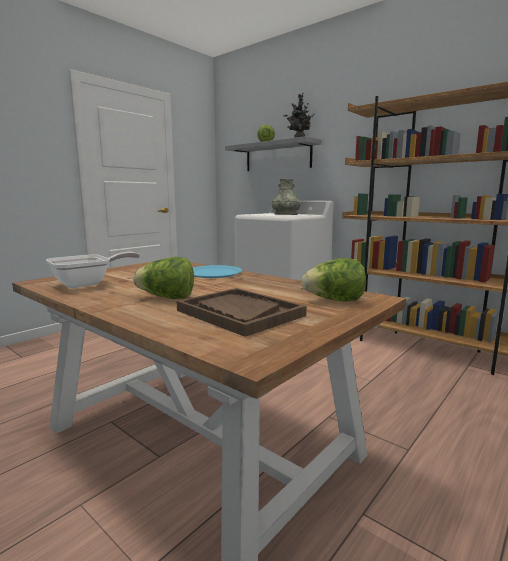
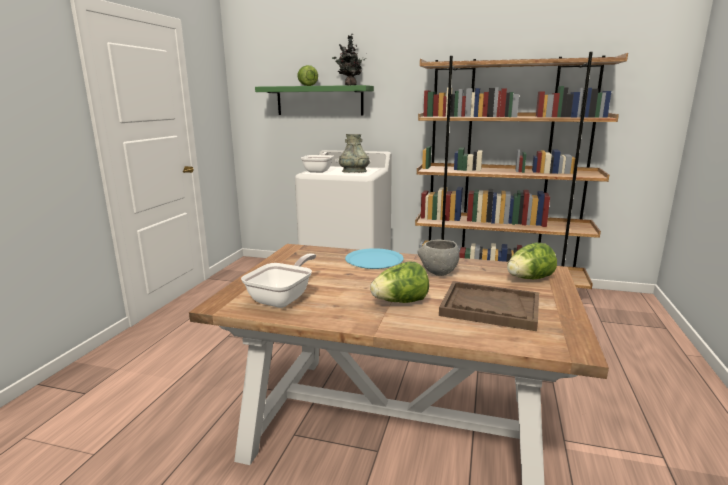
camera: 25 degrees left, 5 degrees up
grey shelf [225,136,321,171] -> green shelf [255,85,374,115]
none -> frying pan [301,152,334,173]
none -> grey bowl [417,239,460,276]

